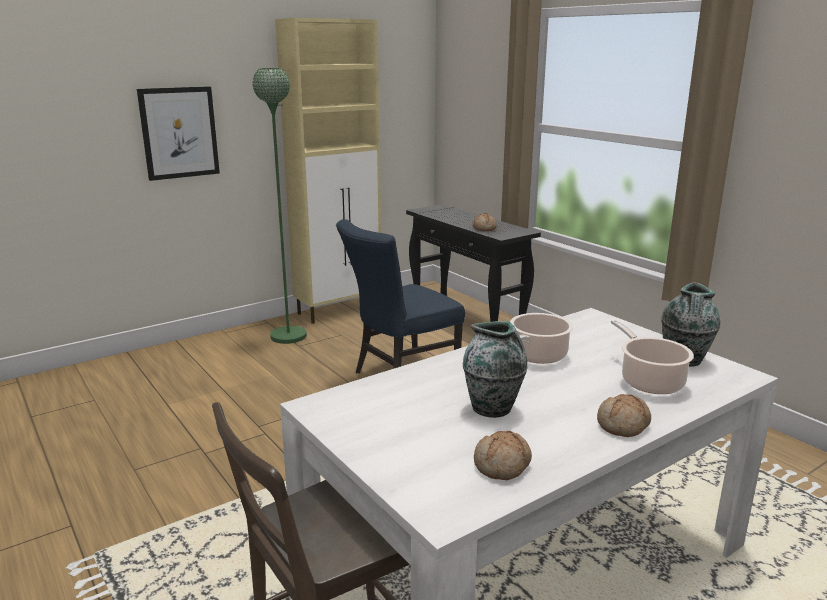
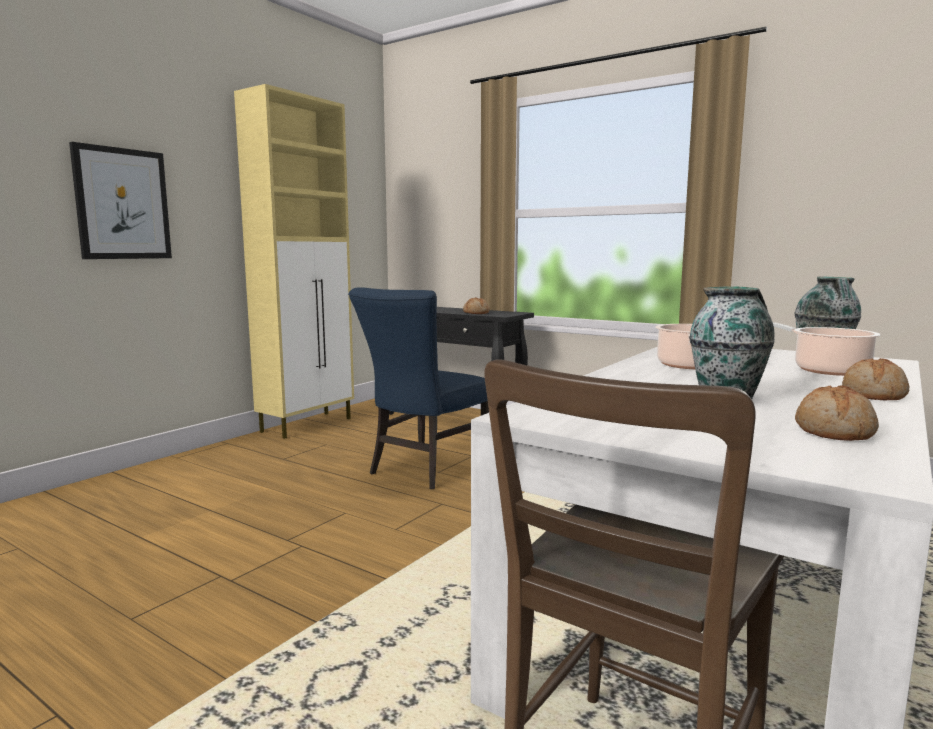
camera: 20 degrees left, 10 degrees down
green floor lamp [252,68,307,344] -> none

